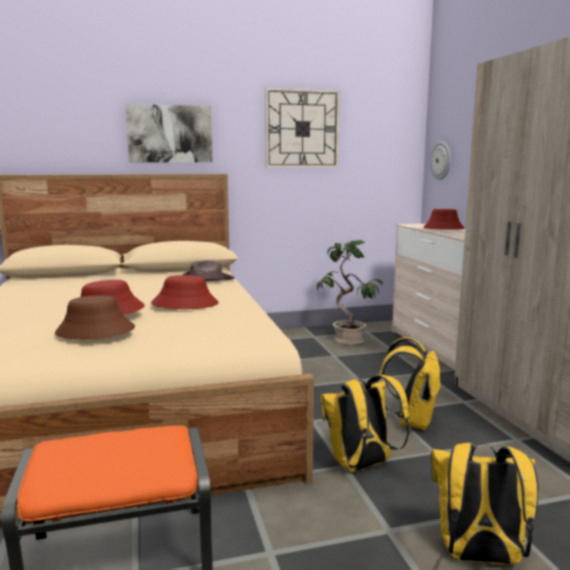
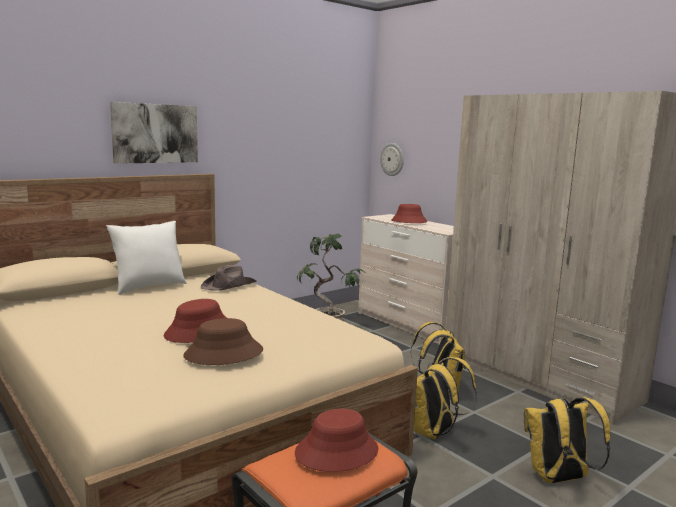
camera: 25 degrees left, 0 degrees up
red hat [151,275,218,309] -> red hat moved to [295,409,378,472]
wall clock [265,87,340,168] -> none
none -> white pillow [106,221,187,295]

